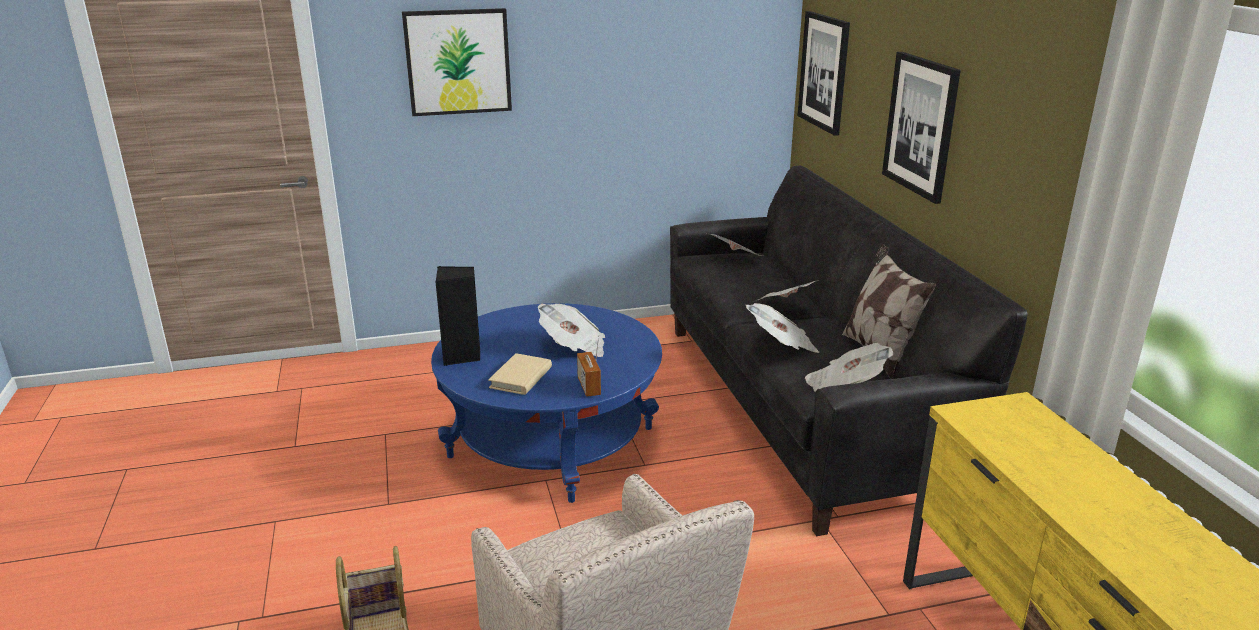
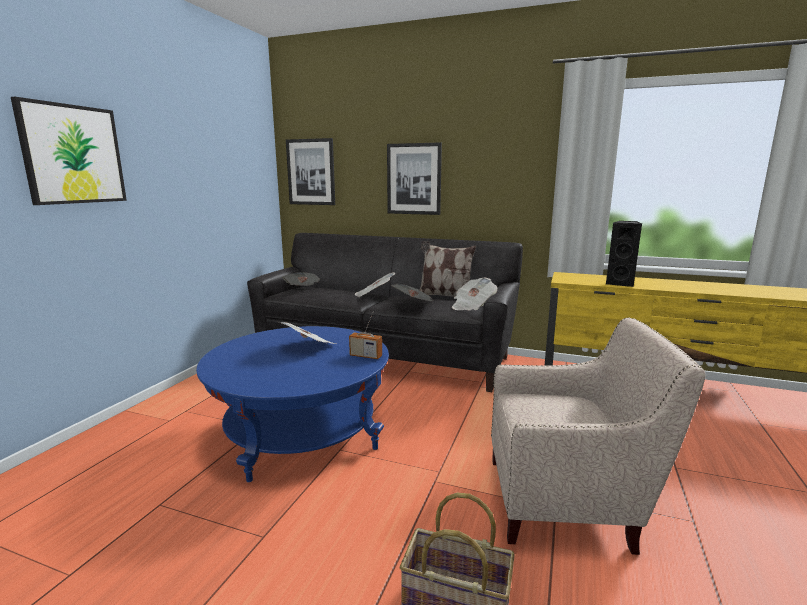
camera: 55 degrees left, 10 degrees down
black speaker [435,266,480,366] -> black speaker moved to [606,221,642,287]
beige book [488,353,552,395] -> none

